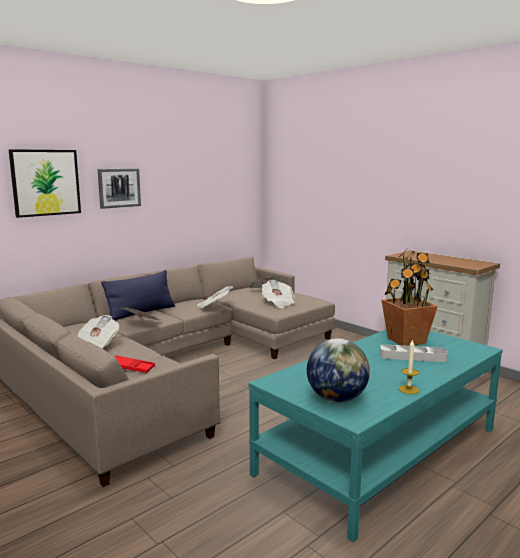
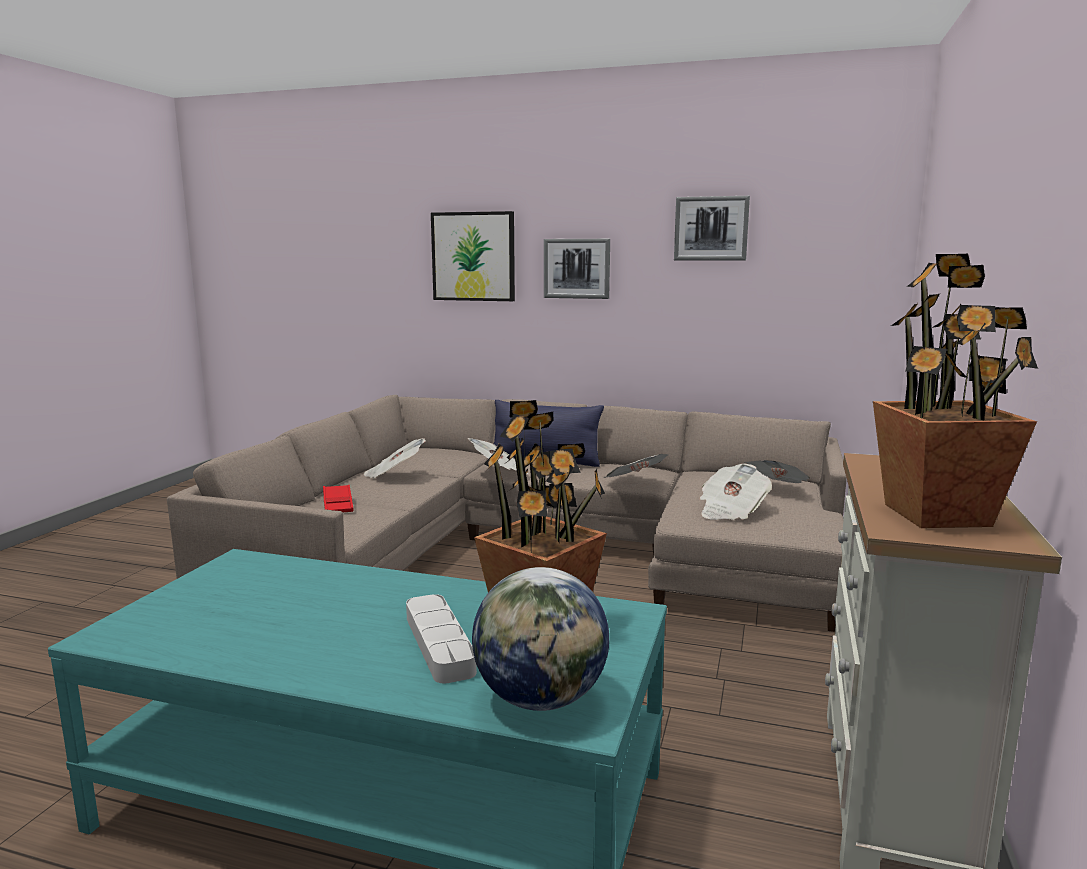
camera: 60 degrees right, 0 degrees up
globe [307,338,370,403] -> globe moved to [472,567,609,711]
candle [399,339,419,394] -> none
none -> picture [674,196,750,261]
none -> potted plant [873,254,1038,528]

